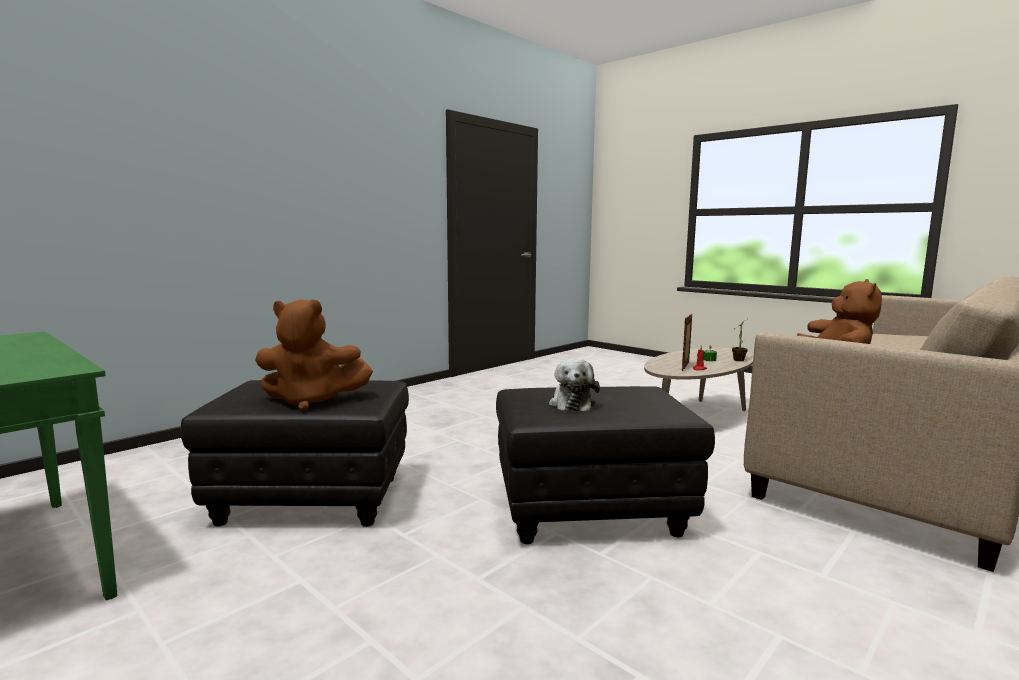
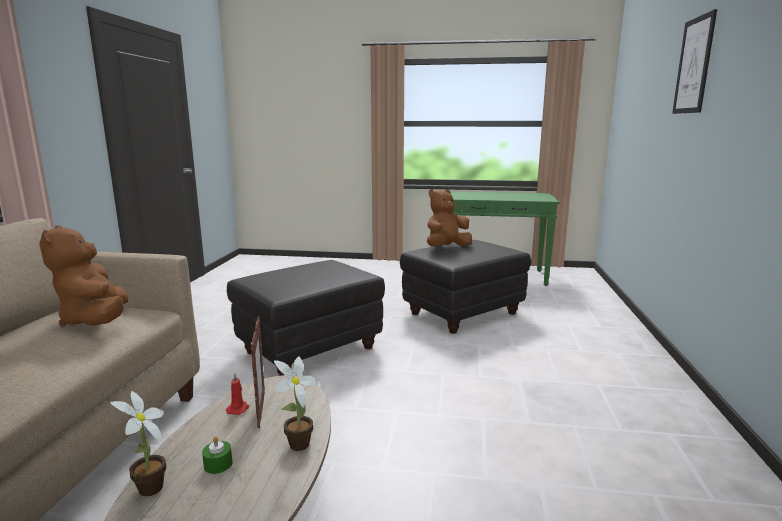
camera: 145 degrees right, 5 degrees up
plush toy [549,358,600,412] -> none
none -> potted plant [274,356,320,451]
none -> picture [672,9,717,114]

